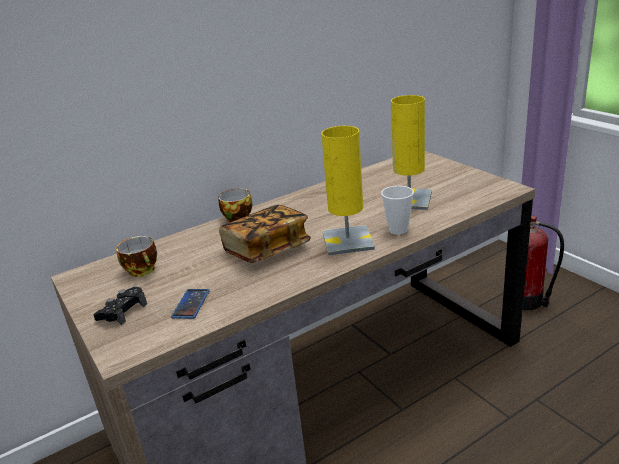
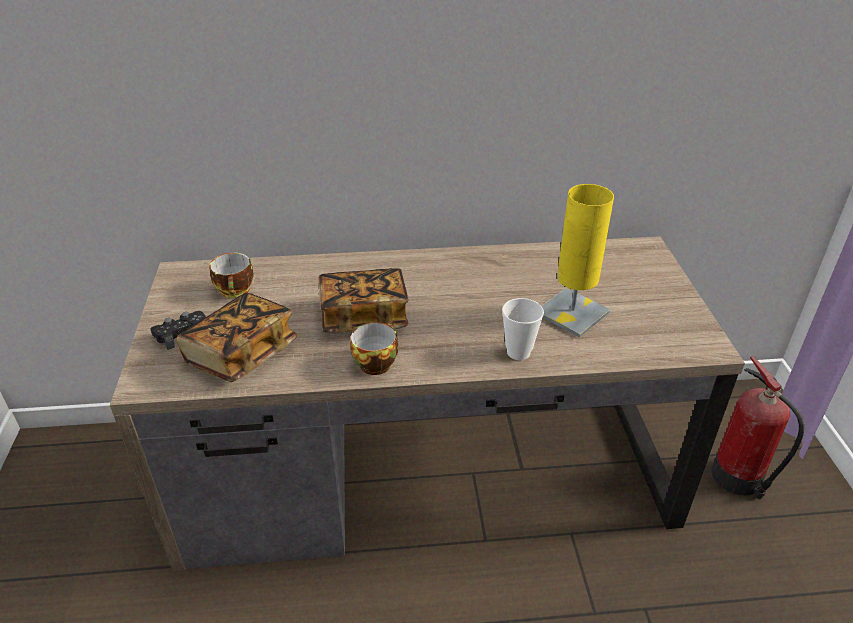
camera: 25 degrees right, 10 degrees up
phone [171,289,210,319] -> book [176,293,297,382]
cup [218,189,252,222] -> cup moved to [350,322,398,375]
yellow table lamp [321,126,375,255] -> none

